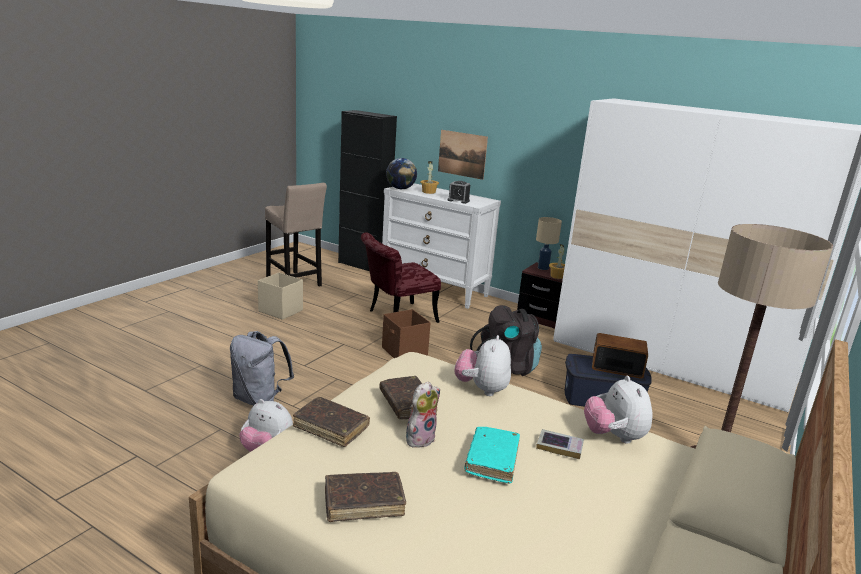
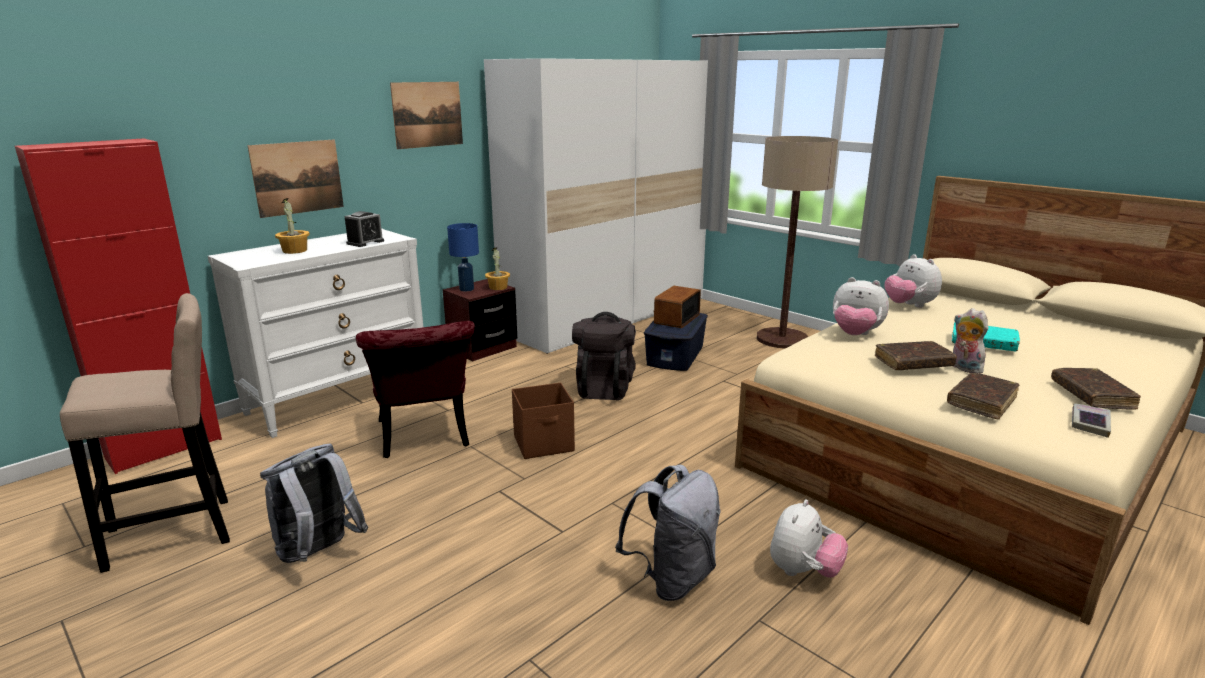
camera: 75 degrees left, 0 degrees up
beige storage box [258,272,303,320] -> grey backpack [260,443,369,563]
black cabinet [338,110,397,271] -> red cabinet [15,138,222,474]
globe [386,158,417,189] -> none
beige table lamp [536,217,562,270] -> blue table lamp [447,223,479,291]
book [536,429,584,459] -> book moved to [1072,403,1111,438]
plush toy [584,376,653,444] -> plush toy turned 60 degrees clockwise [884,254,942,308]
none -> picture [390,82,463,149]

